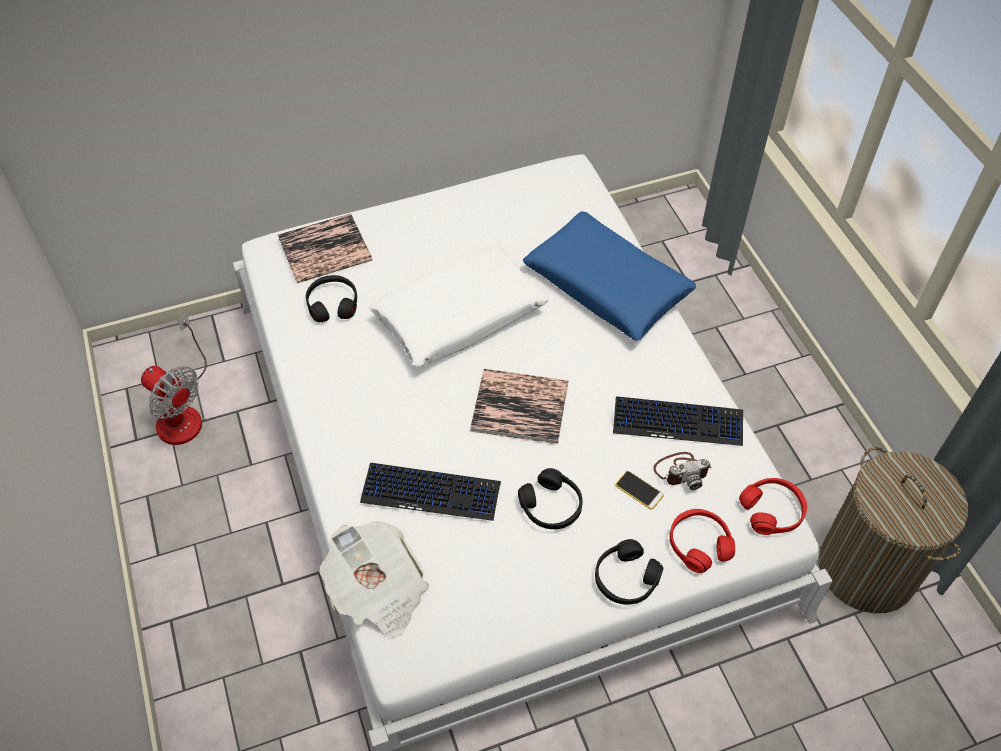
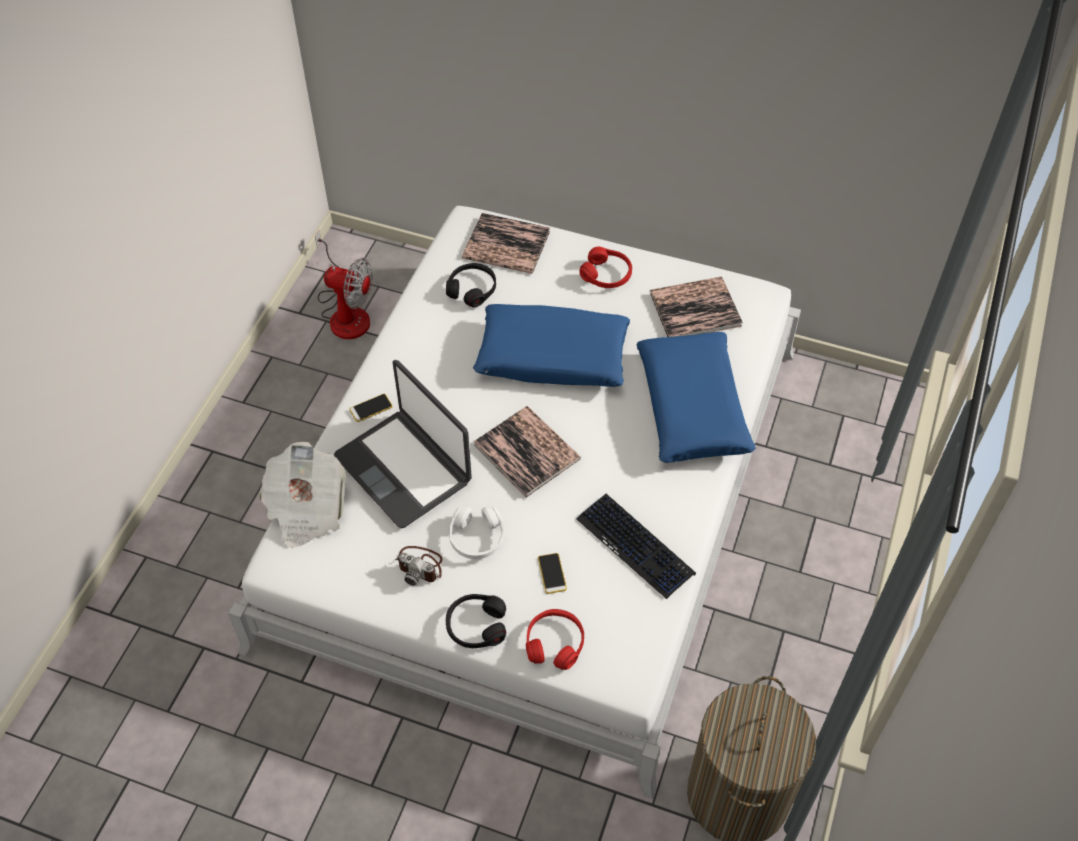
camera: 40 degrees right, 0 degrees up
fan [141,313,207,445] -> fan turned 60 degrees counterclockwise [315,231,373,339]
keyboard [360,463,501,521] -> laptop [334,360,472,529]
white pillow [369,245,549,367] -> blue pillow [473,304,630,387]
black headphones [518,468,583,529] -> white headphones [449,506,504,559]
camera [653,452,712,490] -> camera moved to [395,546,442,586]
red headphones [739,478,807,535] -> red headphones moved to [579,247,632,288]
none -> phone [349,394,393,422]
none -> book [650,276,743,337]

